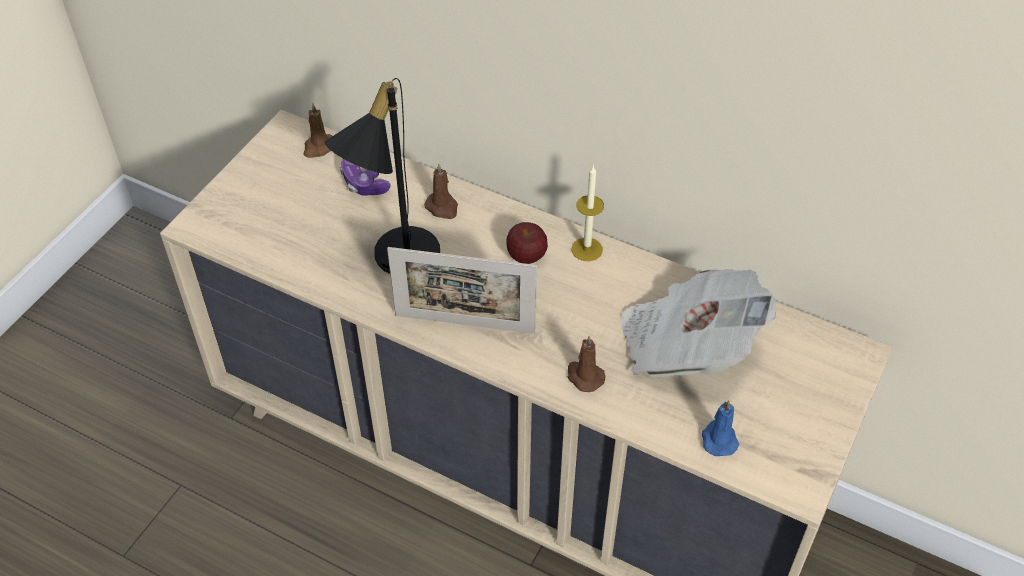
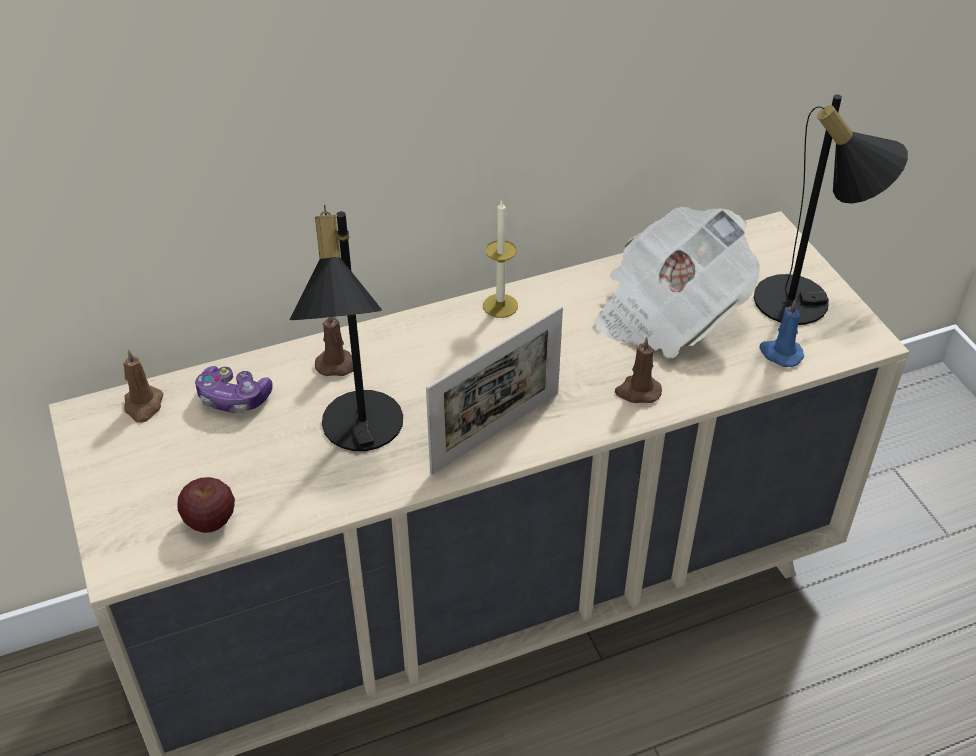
camera: 50 degrees left, 5 degrees down
apple [506,222,548,264] -> apple moved to [177,477,235,533]
none -> black table lamp [754,94,908,325]

